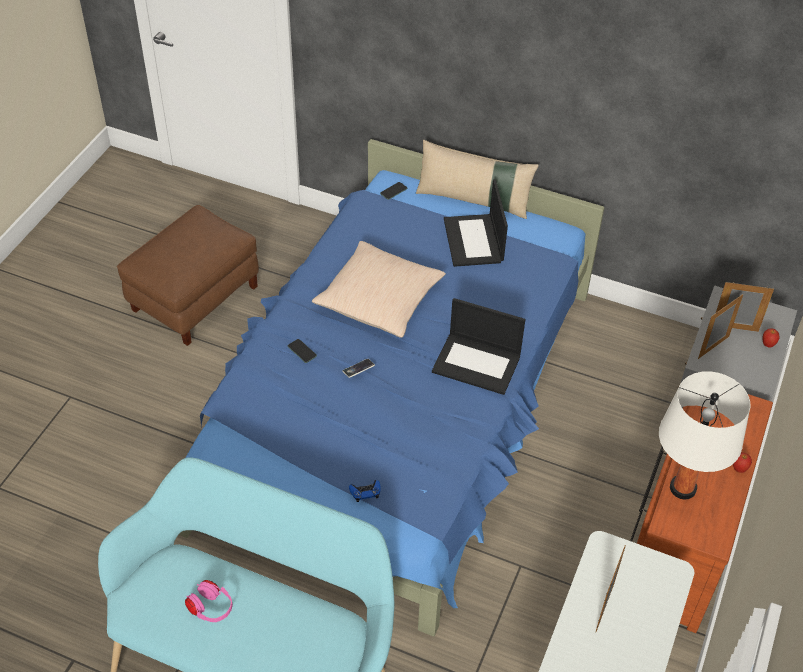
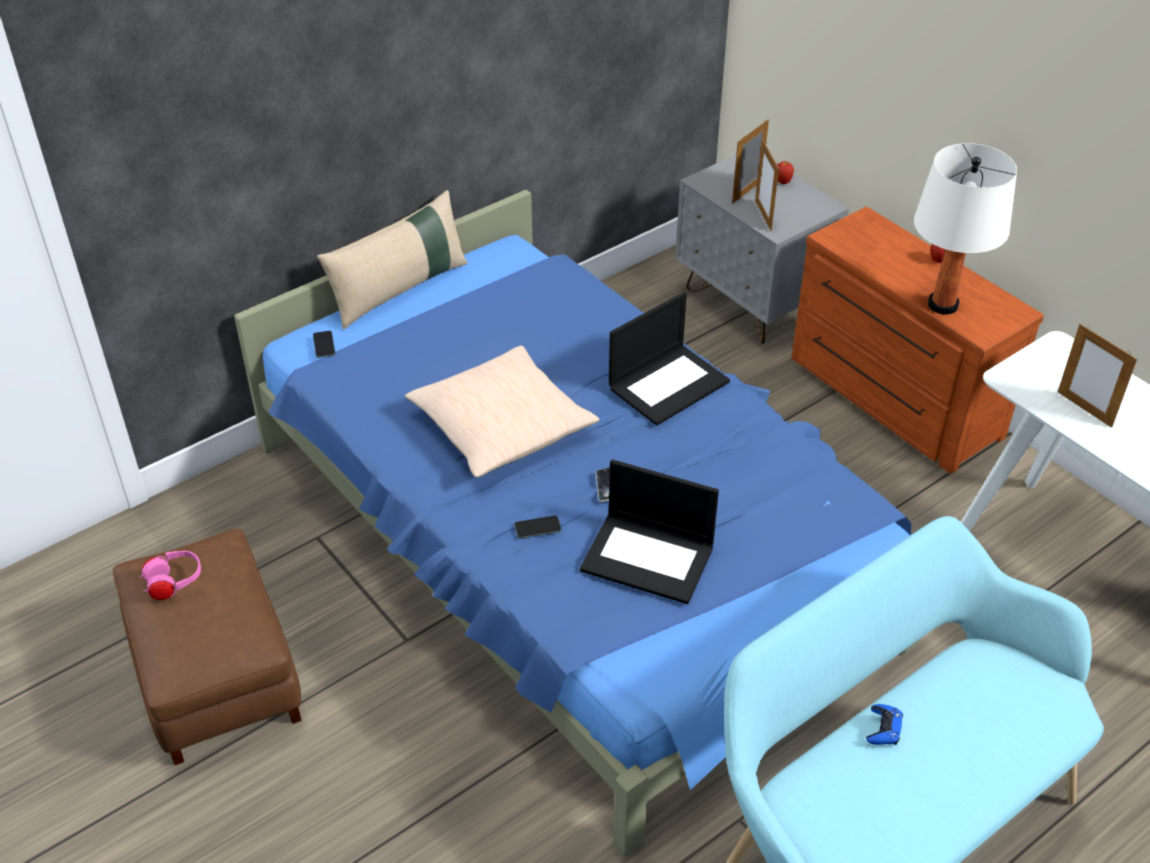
camera: 60 degrees left, 5 degrees down
pink headphones [185,580,233,622] -> pink headphones moved to [139,551,201,600]
blue game controller [349,480,381,502] -> blue game controller moved to [866,704,903,745]
laptop [444,179,508,267] -> laptop moved to [580,459,719,604]

